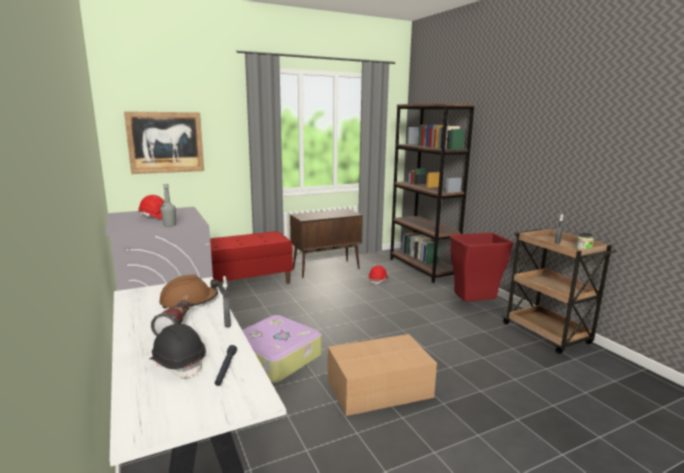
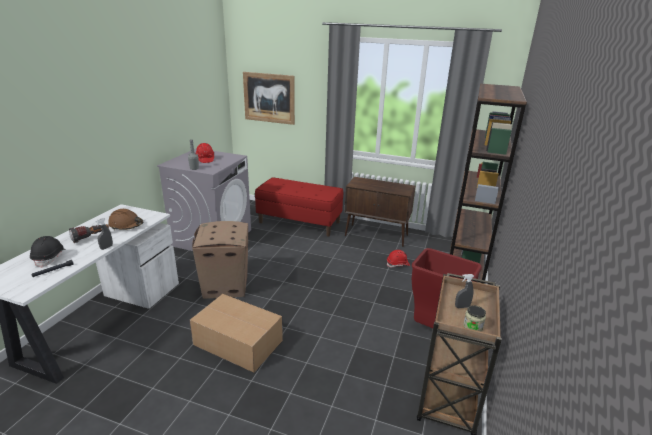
camera: 45 degrees right, 10 degrees up
suitcase [242,315,322,383] -> cardboard box [192,221,248,299]

